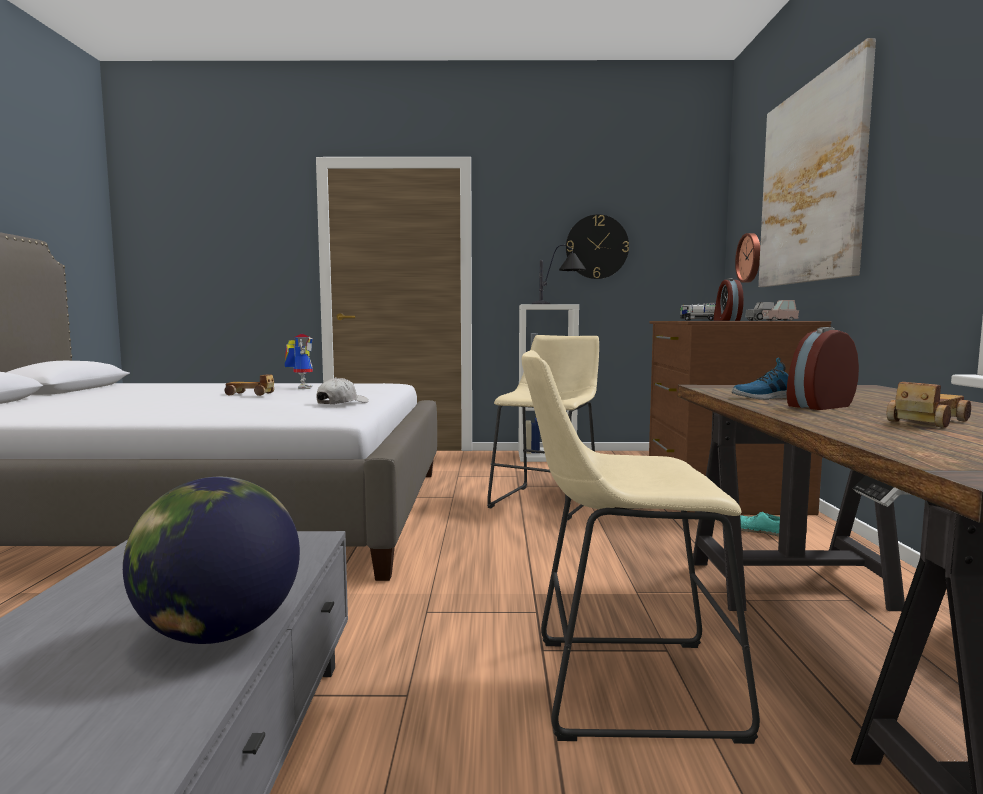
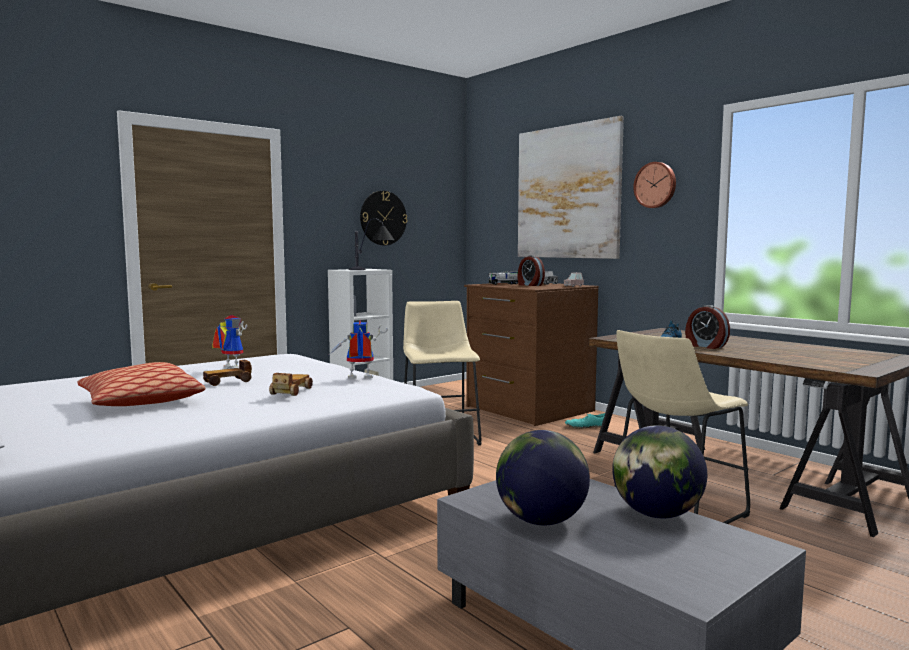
camera: 40 degrees left, 0 degrees up
white cap [316,377,368,404] -> toy robot [330,321,388,379]
wall clock [735,233,760,283] -> wall clock moved to [633,162,676,208]
alarm clock [787,327,859,410] -> alarm clock turned 60 degrees counterclockwise [685,305,730,349]
toy car [886,382,971,428] -> toy car moved to [269,373,313,396]
none -> pillow [77,362,206,406]
none -> globe [496,430,590,525]

